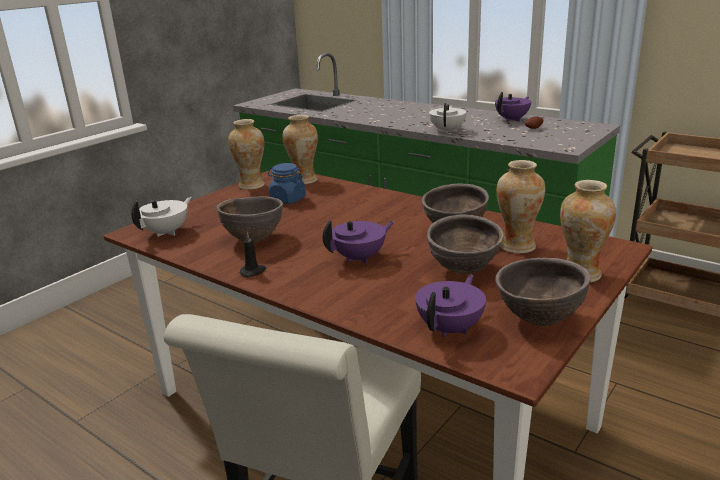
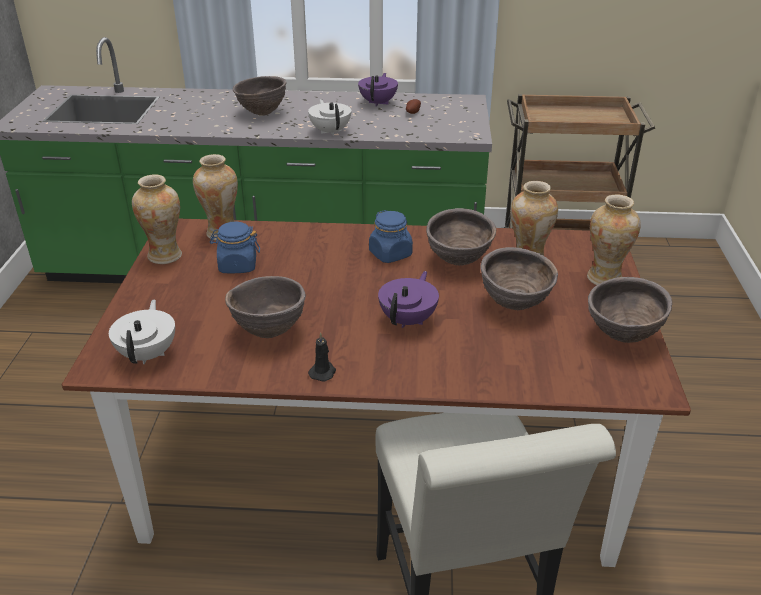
camera: 35 degrees left, 10 degrees up
purple teapot [415,275,486,337] -> none
none -> brown bowl [233,76,287,116]
none -> blue jar [369,210,413,263]

